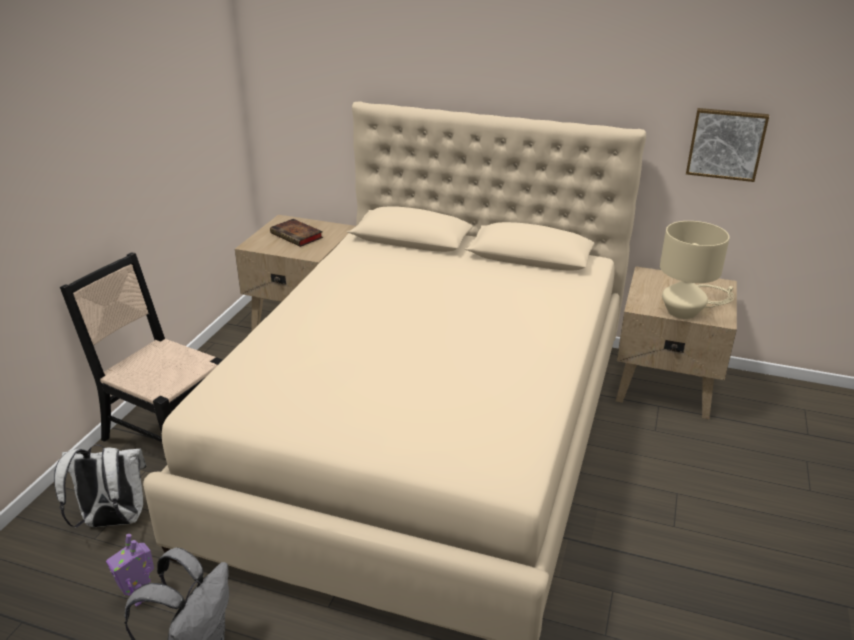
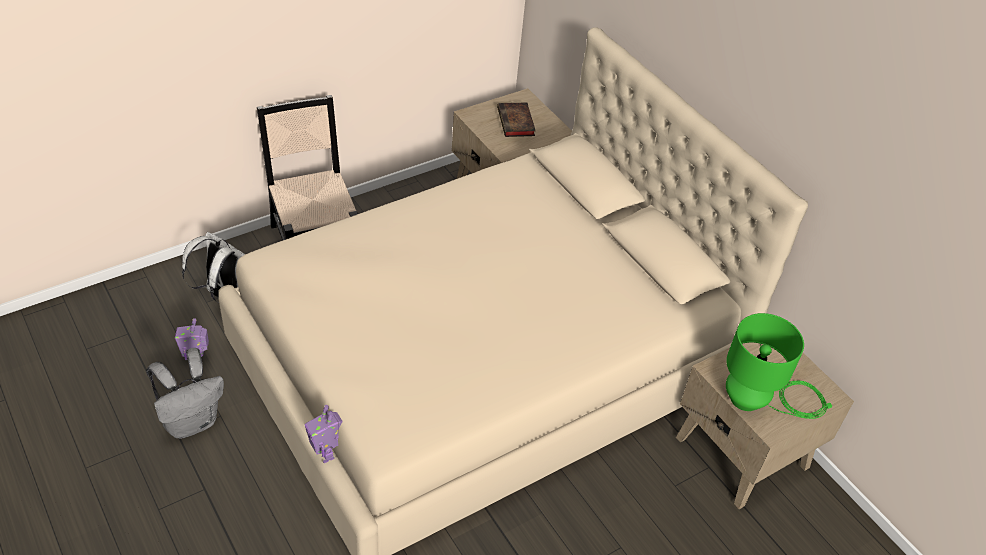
camera: 35 degrees right, 15 degrees up
beige table lamp [660,221,734,319] -> green table lamp [726,313,832,419]
picture [686,108,769,182] -> none
none -> toy robot [305,405,343,463]

